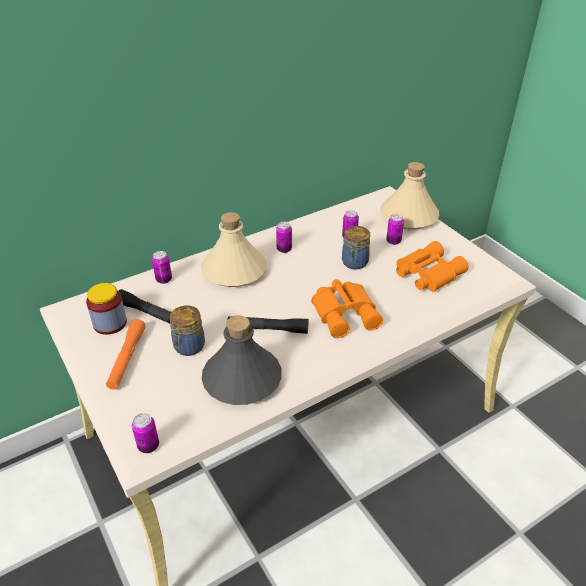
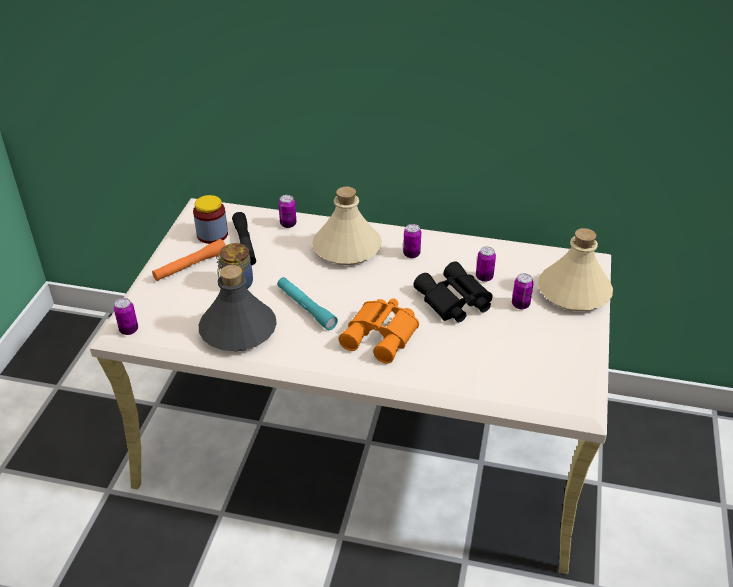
camera: 45 degrees right, 0 degrees up
black flashlight [228,316,309,334] -> turquoise flashlight [277,277,338,330]
jar [342,226,370,270] -> black binoculars [414,261,493,322]
orange binoculars [396,241,469,292] -> none

